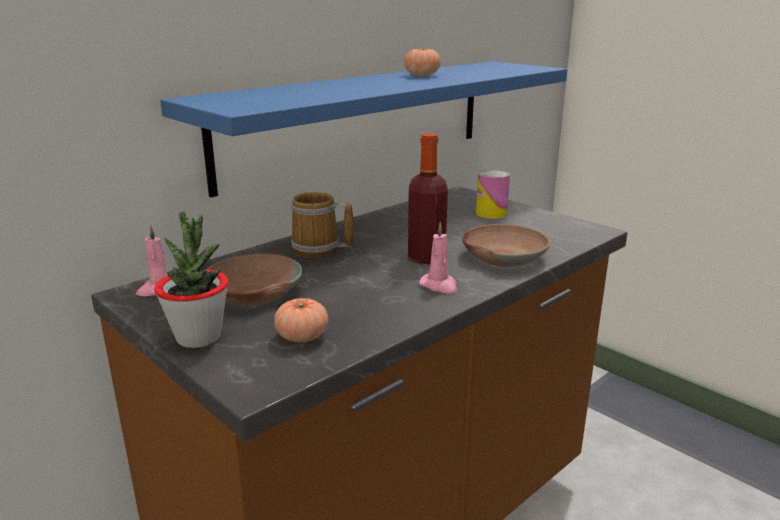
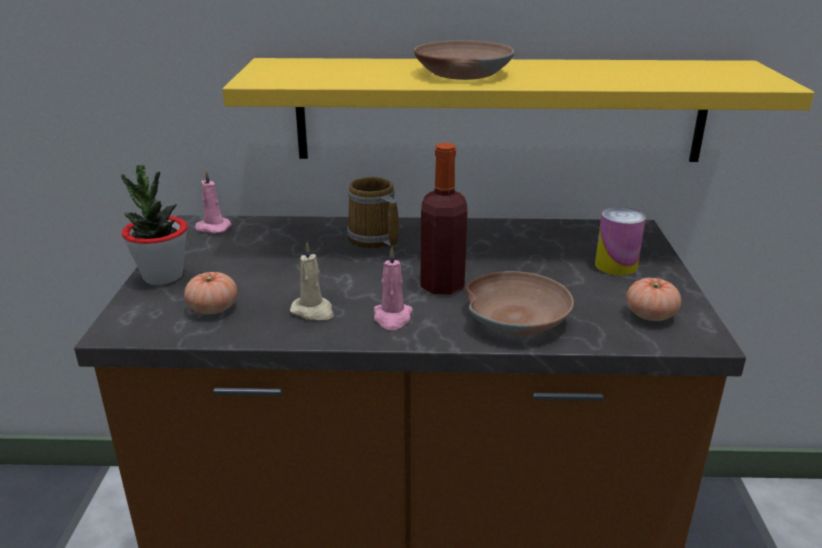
camera: 45 degrees right, 5 degrees up
blue shelf [160,62,567,198] -> yellow shelf [222,58,814,162]
brown bowl [207,254,302,305] -> brown bowl moved to [414,40,514,80]
tomato [404,48,441,76] -> tomato moved to [626,278,682,321]
none -> beige candle [290,242,334,320]

